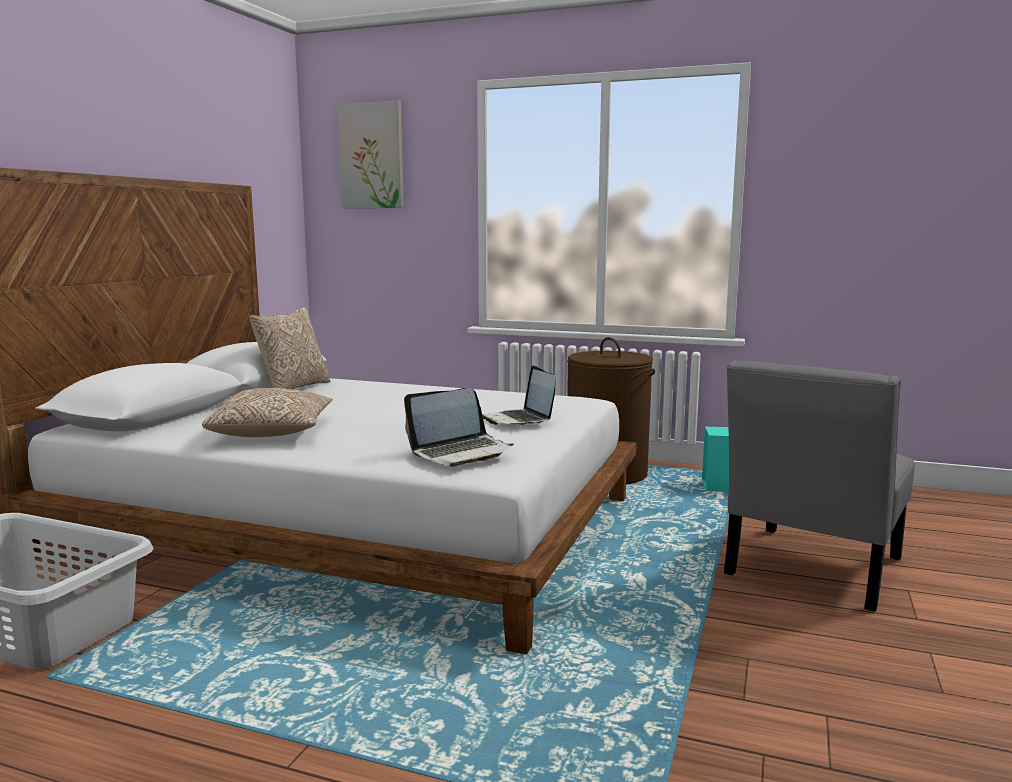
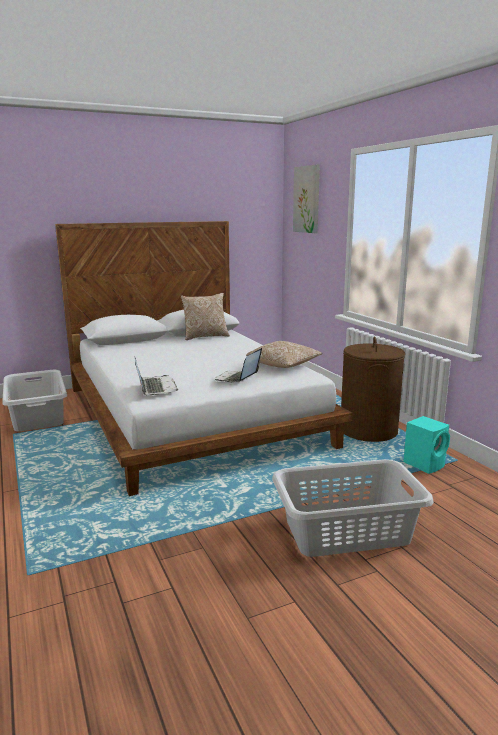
camera: 45 degrees right, 5 degrees up
pillow [202,388,332,437] -> pillow moved to [246,341,323,368]
laptop [404,388,514,467] -> laptop turned 120 degrees counterclockwise [134,356,178,395]
grey chair [724,360,915,612] -> grey laundry basket [272,459,434,557]

